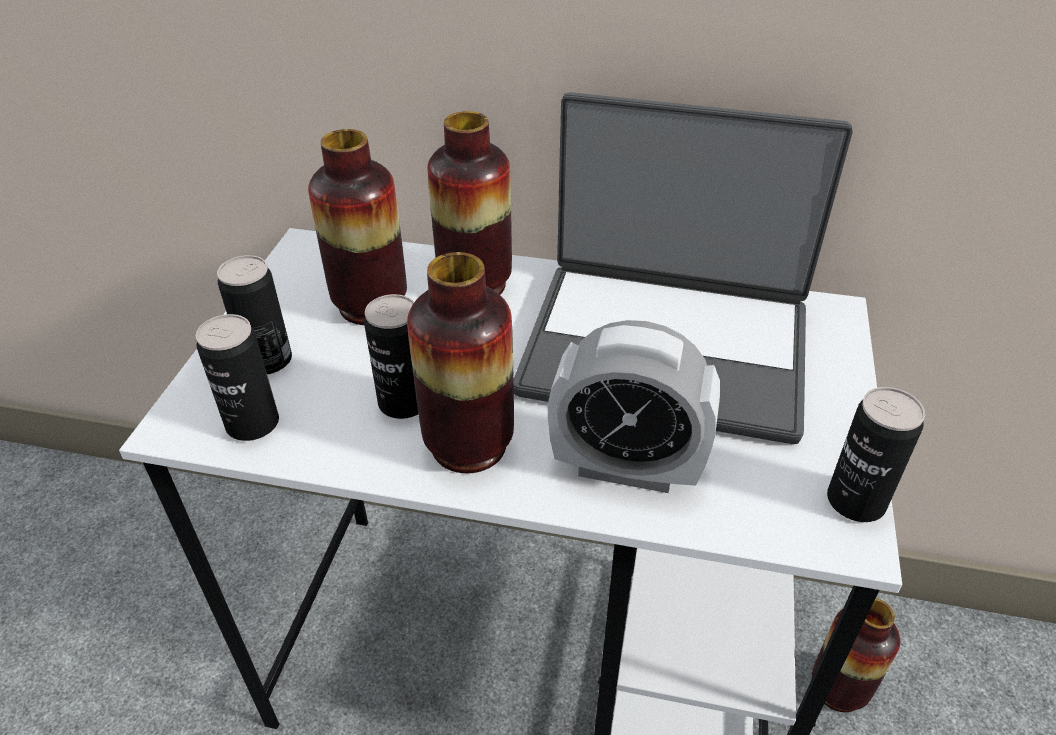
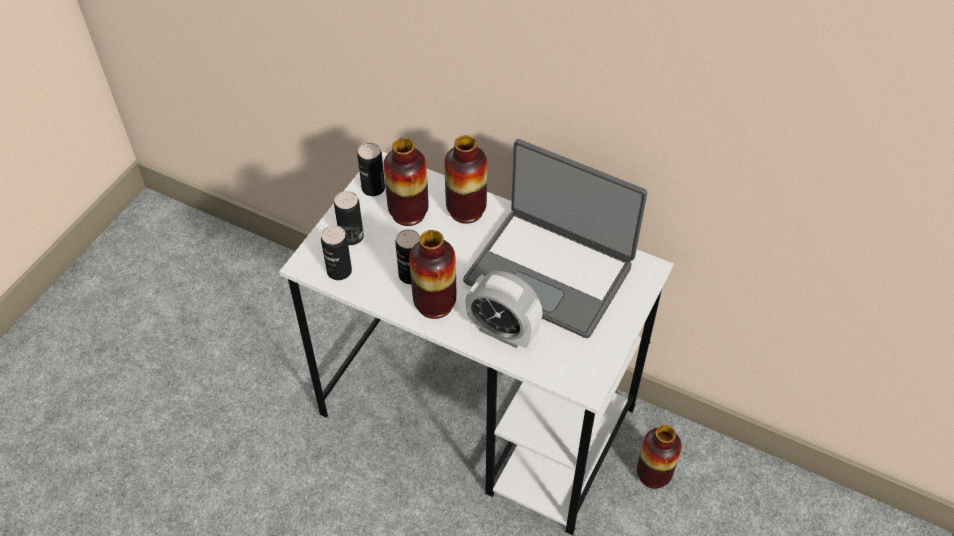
camera: 15 degrees right, 10 degrees up
can [827,387,925,522] -> can moved to [357,143,385,196]

